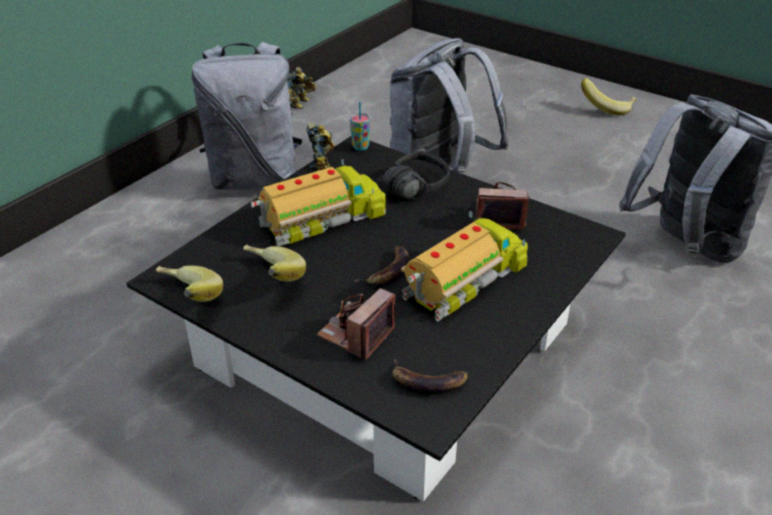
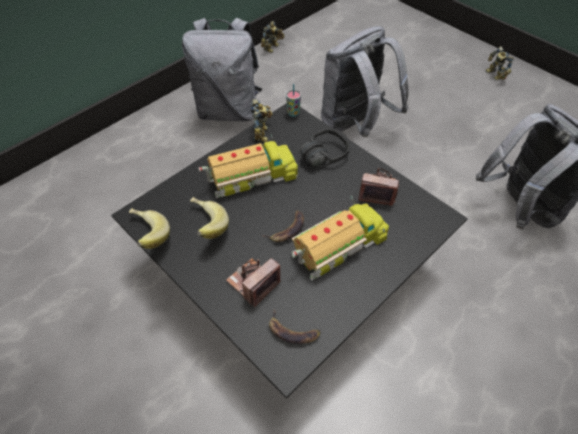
camera: 10 degrees right, 15 degrees up
banana [581,78,637,115] -> toy robot [485,46,514,80]

